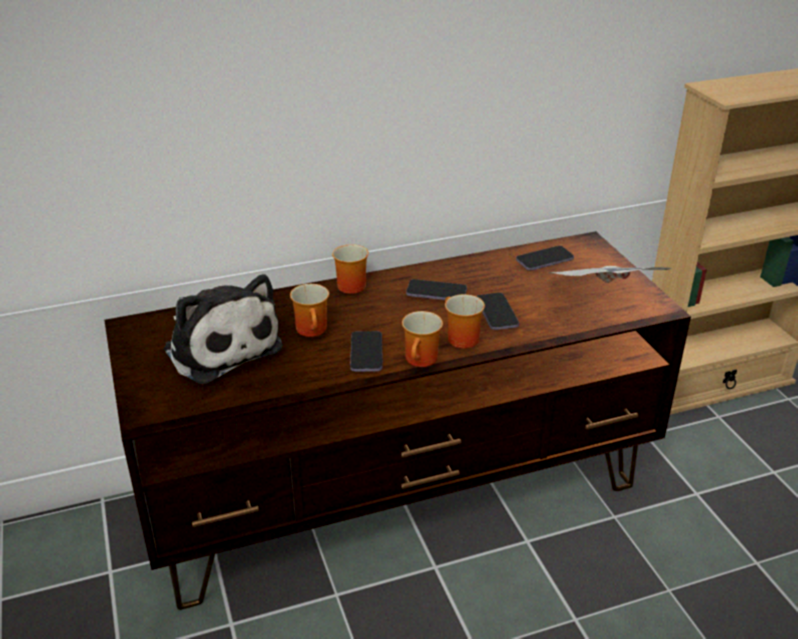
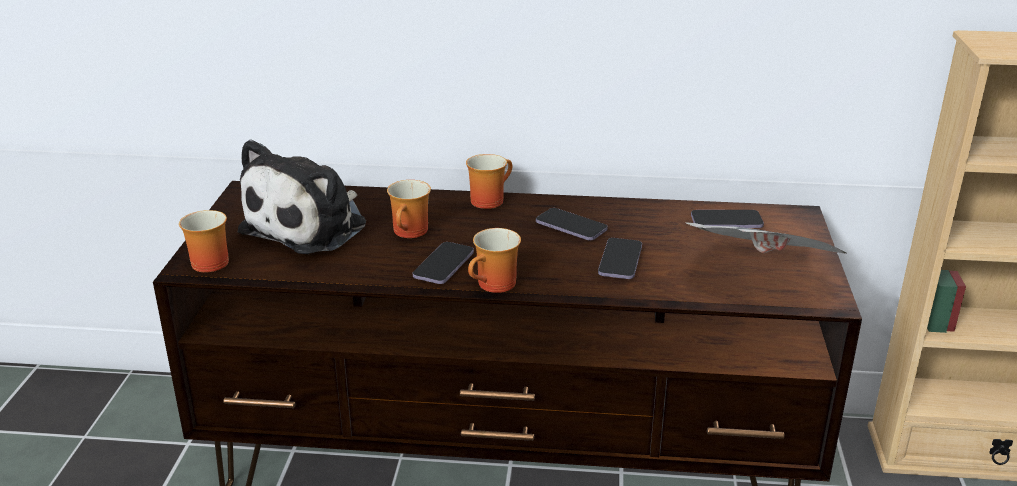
camera: 25 degrees right, 5 degrees down
plush toy [164,274,283,385] -> plush toy turned 45 degrees clockwise [238,139,366,254]
mug [445,294,485,349] -> mug moved to [179,210,229,272]

